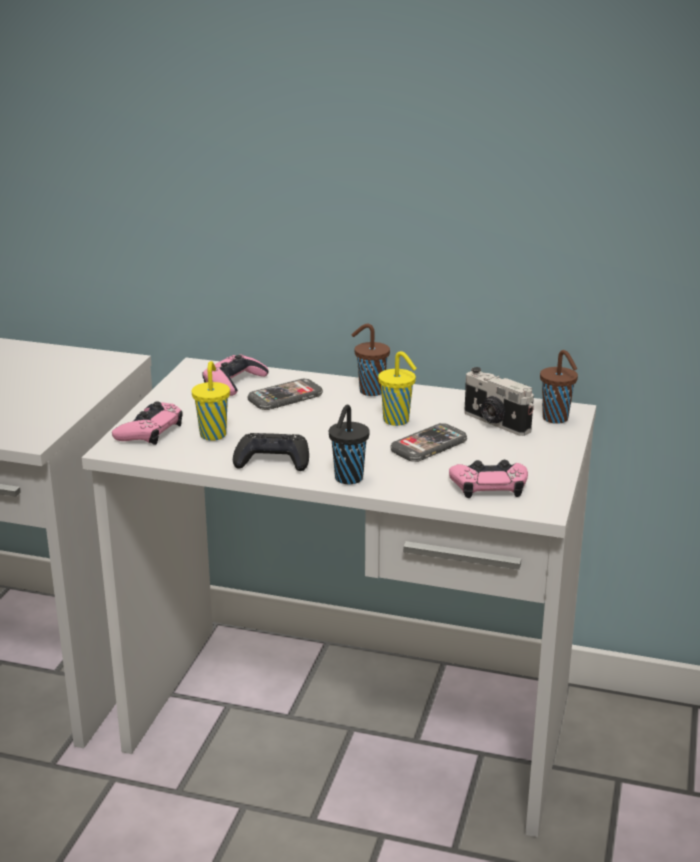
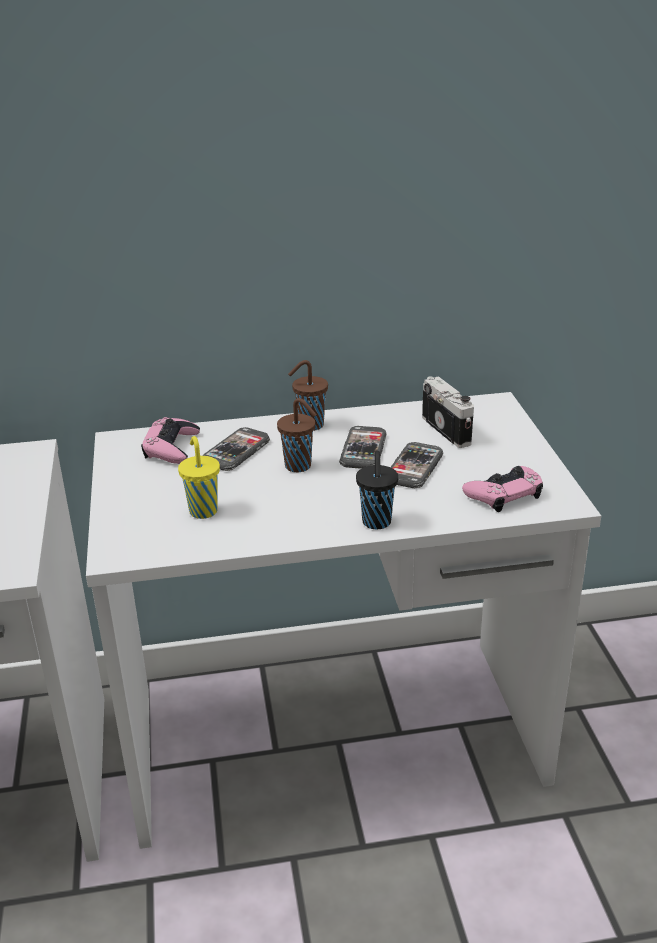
camera: 25 degrees left, 5 degrees up
pink game controller [112,401,183,445] -> none
black game controller [233,433,309,471] -> none
yellow cup [378,351,417,426] -> phone [339,426,387,469]
camera [464,367,534,436] -> camera turned 135 degrees counterclockwise [422,376,474,448]
brown cup [540,350,578,424] -> brown cup moved to [277,398,317,473]

